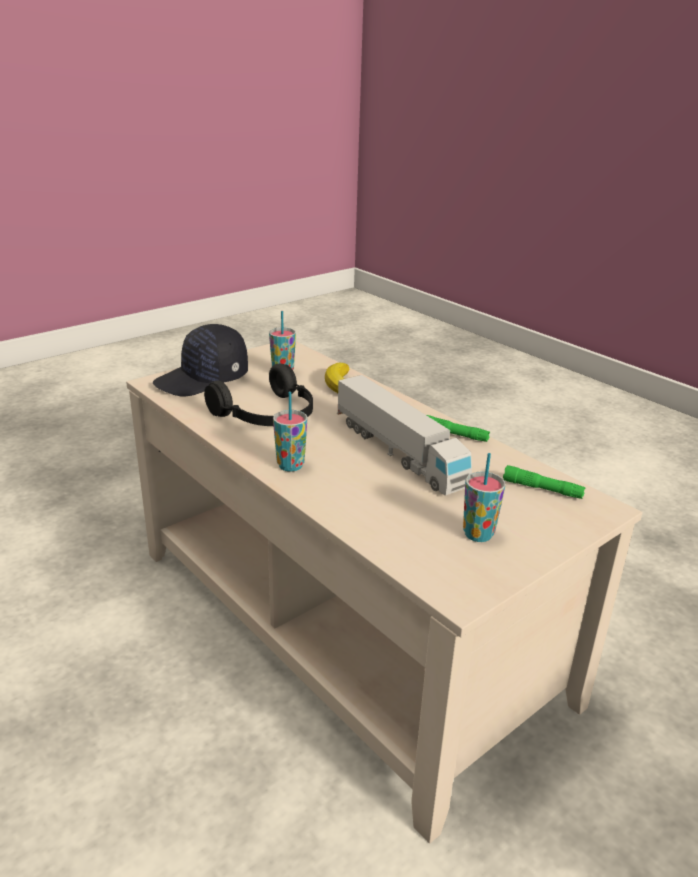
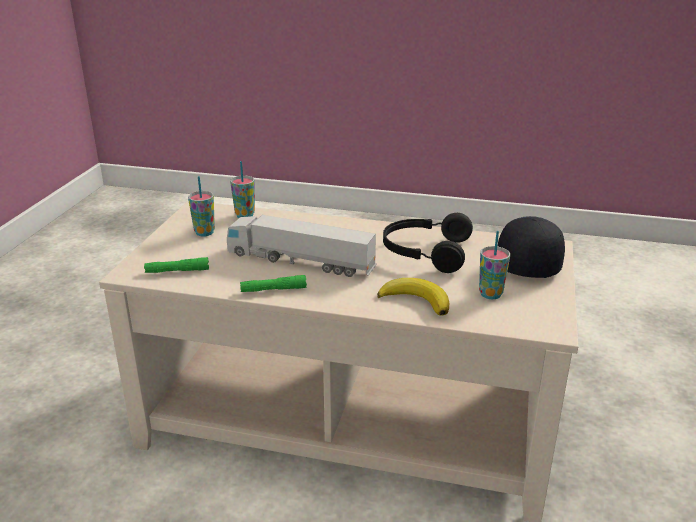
camera: 145 degrees right, 0 degrees up
cup [273,391,307,472] -> cup moved to [230,161,255,218]

